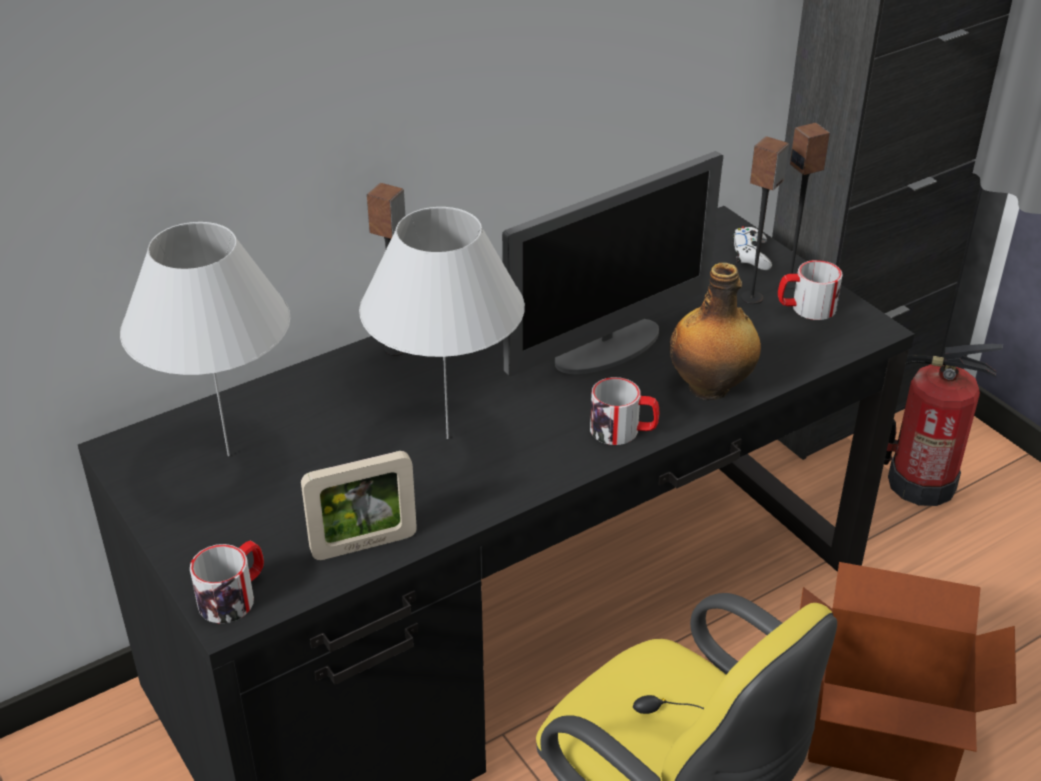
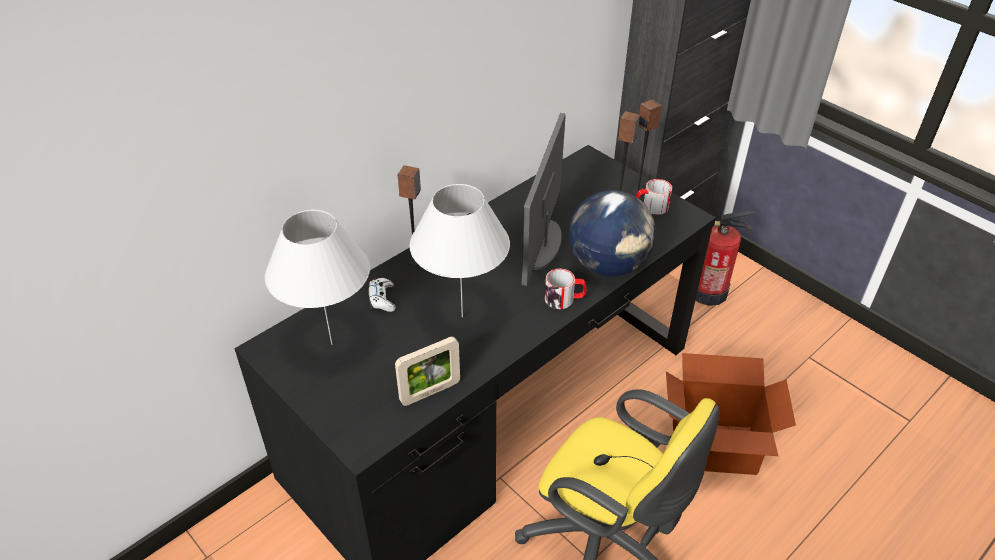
camera: 10 degrees left, 5 degrees up
mug [190,541,264,624] -> none
monitor [502,151,723,377] -> monitor turned 150 degrees clockwise [521,113,566,286]
bottle [670,263,761,400] -> globe [569,190,656,276]
white game controller [733,226,772,270] -> white game controller moved to [368,278,396,312]

